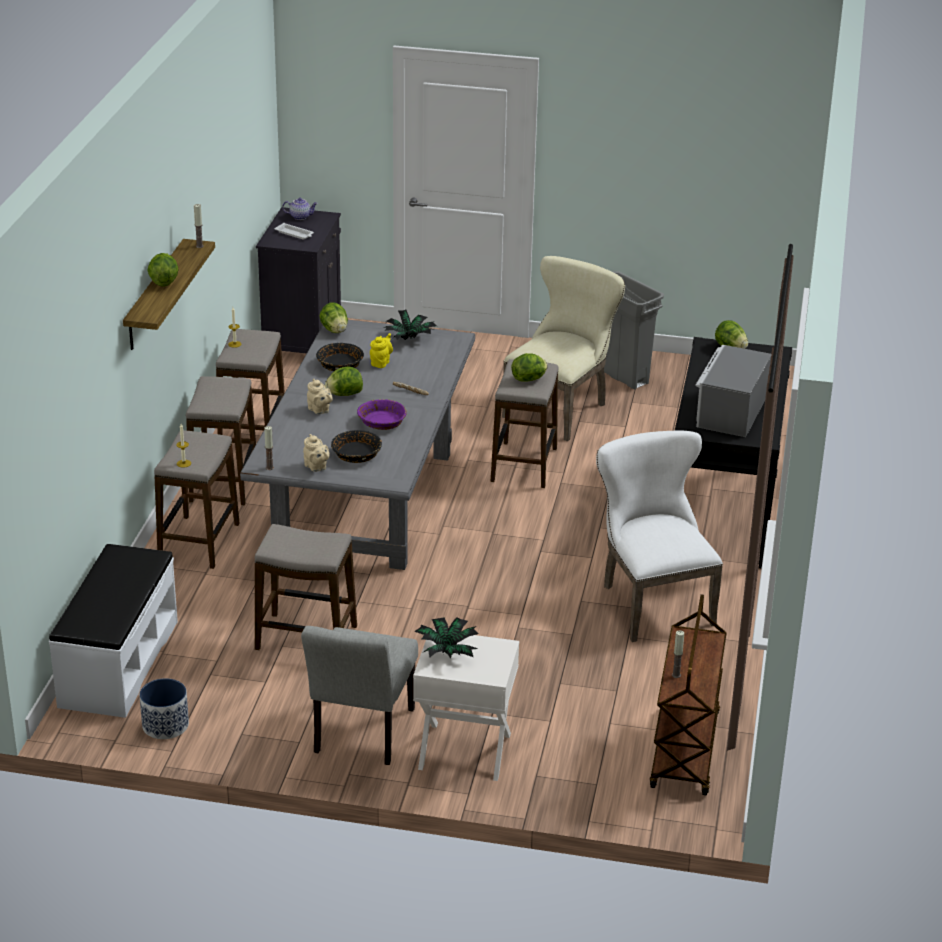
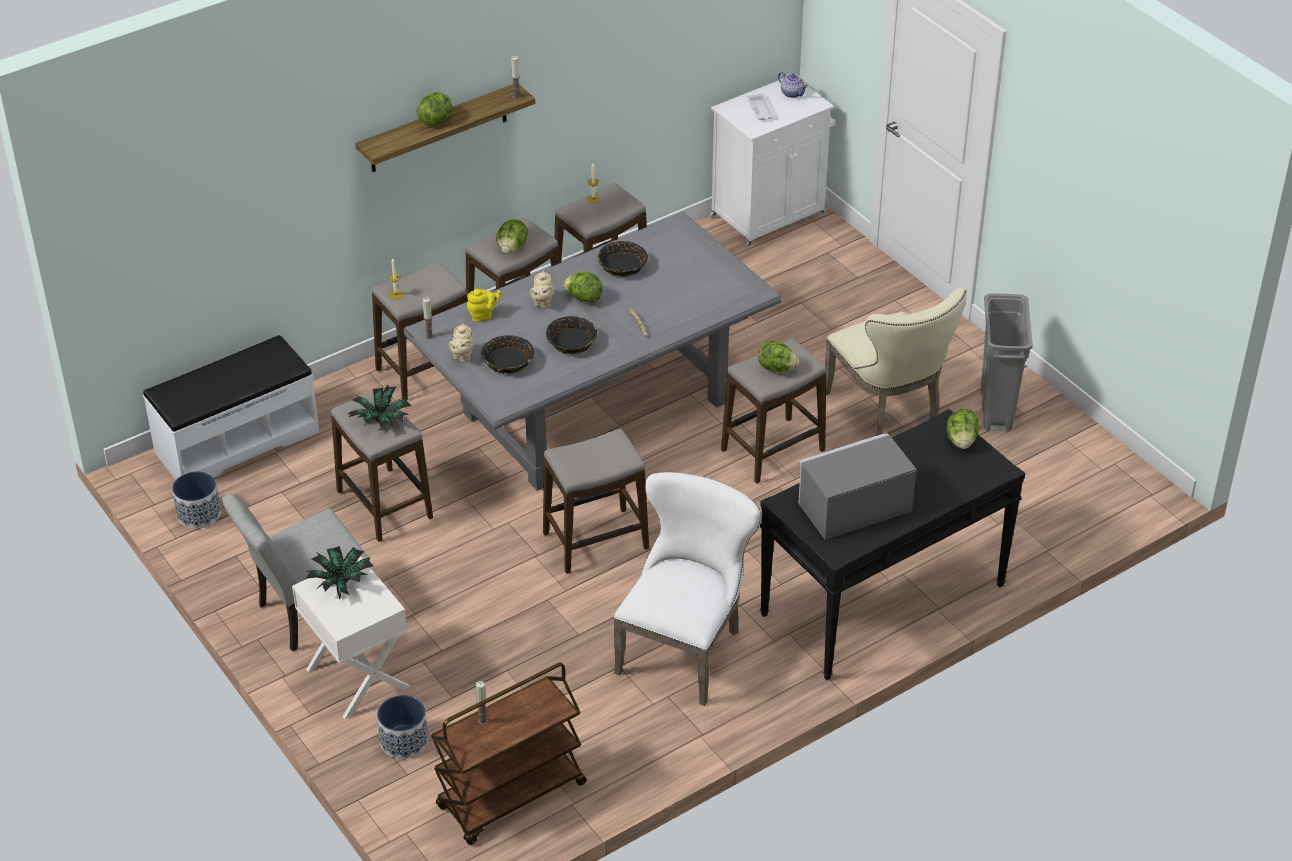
camera: 45 degrees right, 10 degrees up
black cabinet [256,207,341,354] -> white cabinet [710,79,835,248]
lettuce [319,302,348,333] -> lettuce moved to [496,219,529,254]
purple bowl [357,399,407,430] -> black bowl [546,316,597,354]
yellow teapot [370,333,393,368] -> yellow teapot moved to [467,289,502,322]
potted plant [383,309,437,340] -> potted plant moved to [348,384,411,427]
beige chair [502,256,625,441] -> beige chair turned 75 degrees clockwise [825,287,967,436]
none -> planter [377,695,428,759]
none -> stool [543,429,649,574]

